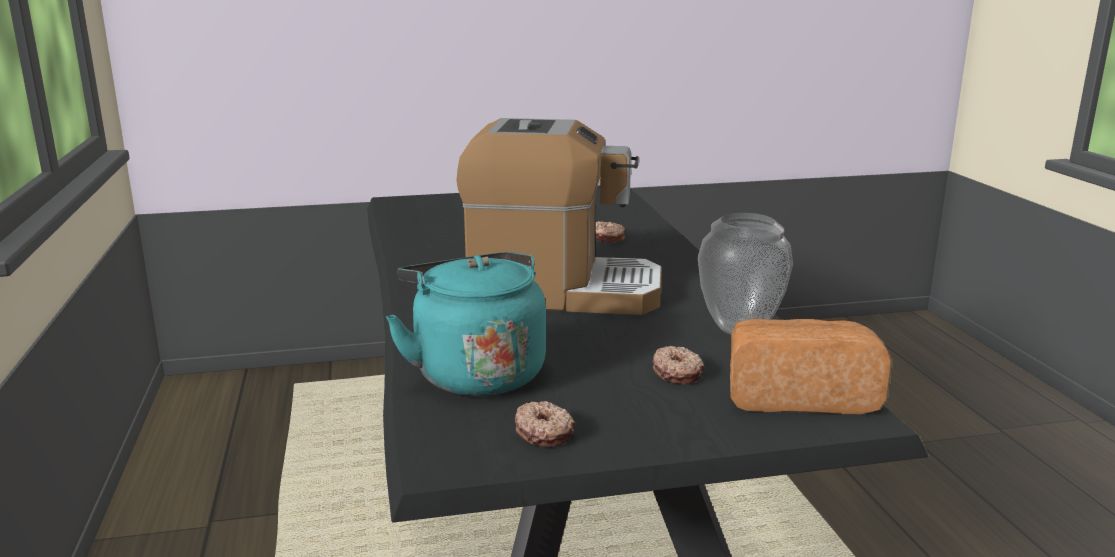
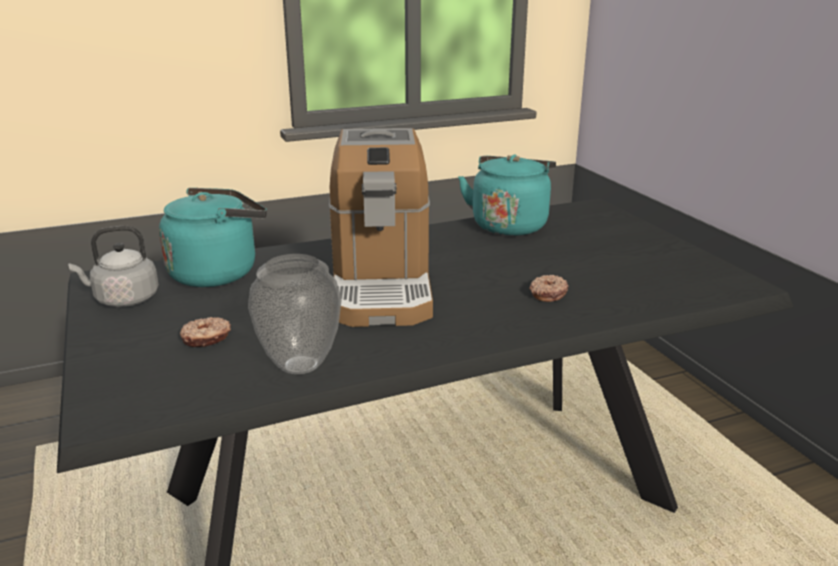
camera: 80 degrees right, 5 degrees up
donut [515,401,576,447] -> grey kettle [68,226,159,307]
bread [730,319,891,414] -> none
none -> turquoise kettle [458,155,556,236]

